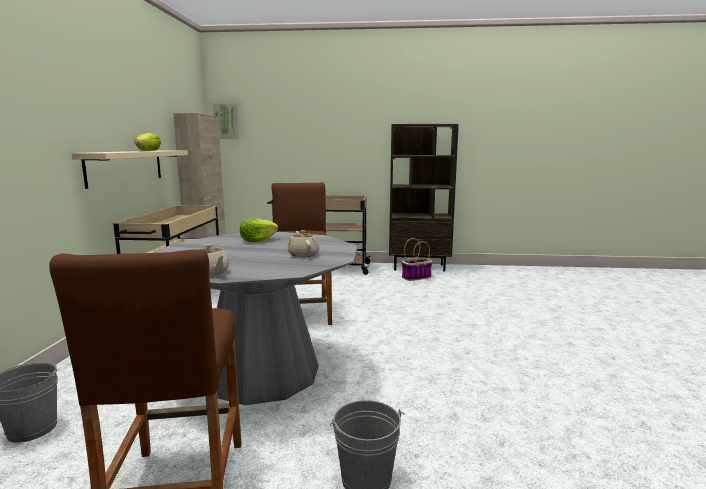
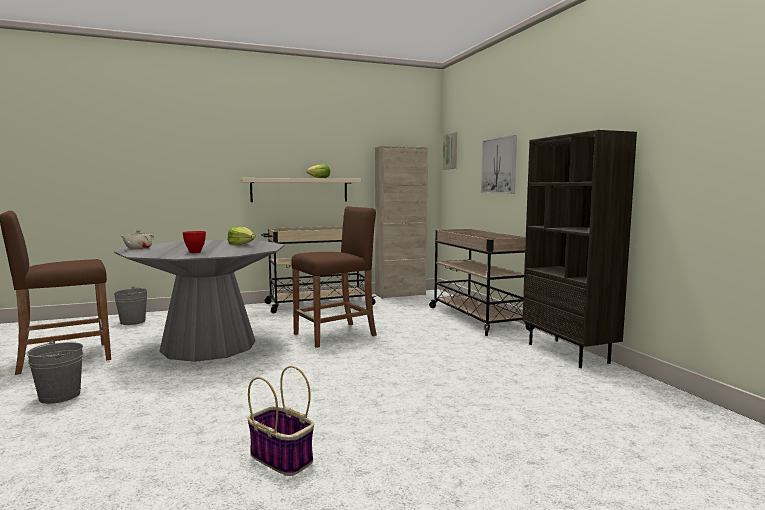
camera: 65 degrees right, 5 degrees down
beige teapot [288,230,319,257] -> red bowl [182,231,206,253]
basket [402,238,433,281] -> basket moved to [247,366,314,476]
none -> picture [481,135,517,194]

